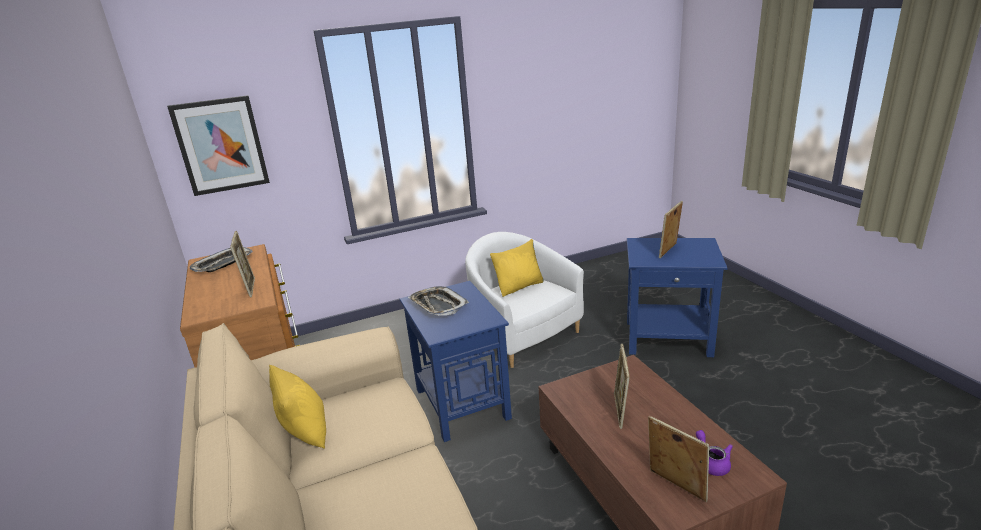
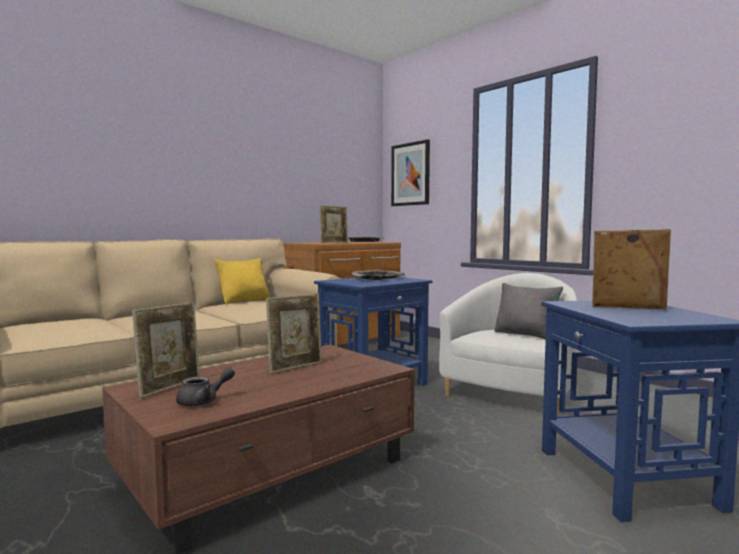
camera: 70 degrees right, 20 degrees down
yellow pillow [490,239,544,297] -> grey pillow [494,283,563,339]
picture frame [614,344,630,429] -> picture frame turned 150 degrees clockwise [266,294,322,374]
purple teapot [696,430,733,476] -> grey teapot [176,367,235,407]

